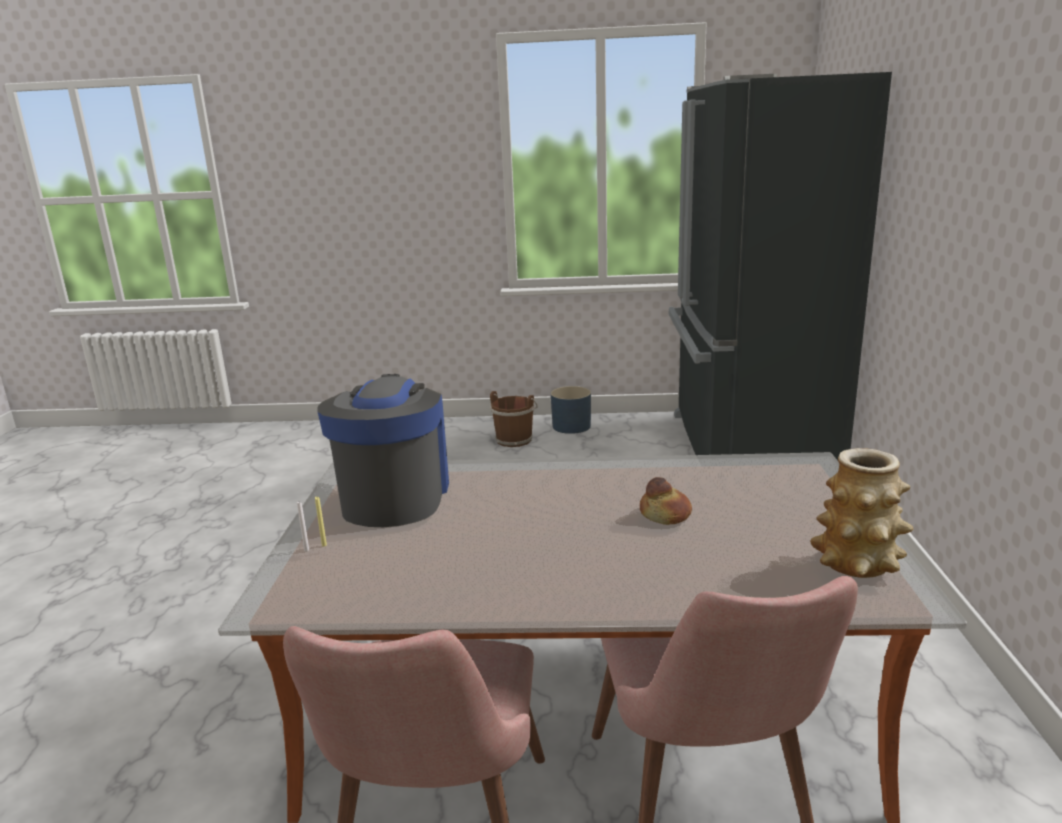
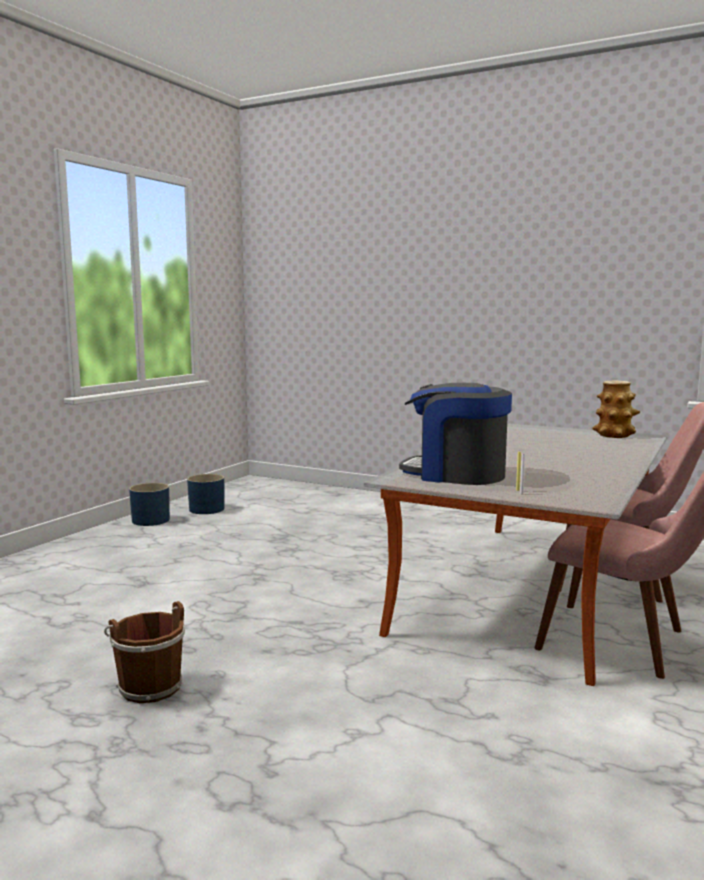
camera: 65 degrees left, 10 degrees down
brown bucket [490,391,537,447] -> brown bucket moved to [104,601,185,703]
bread [640,477,692,525] -> none
black fridge [669,72,892,460] -> none
none -> blue planter [187,474,225,514]

